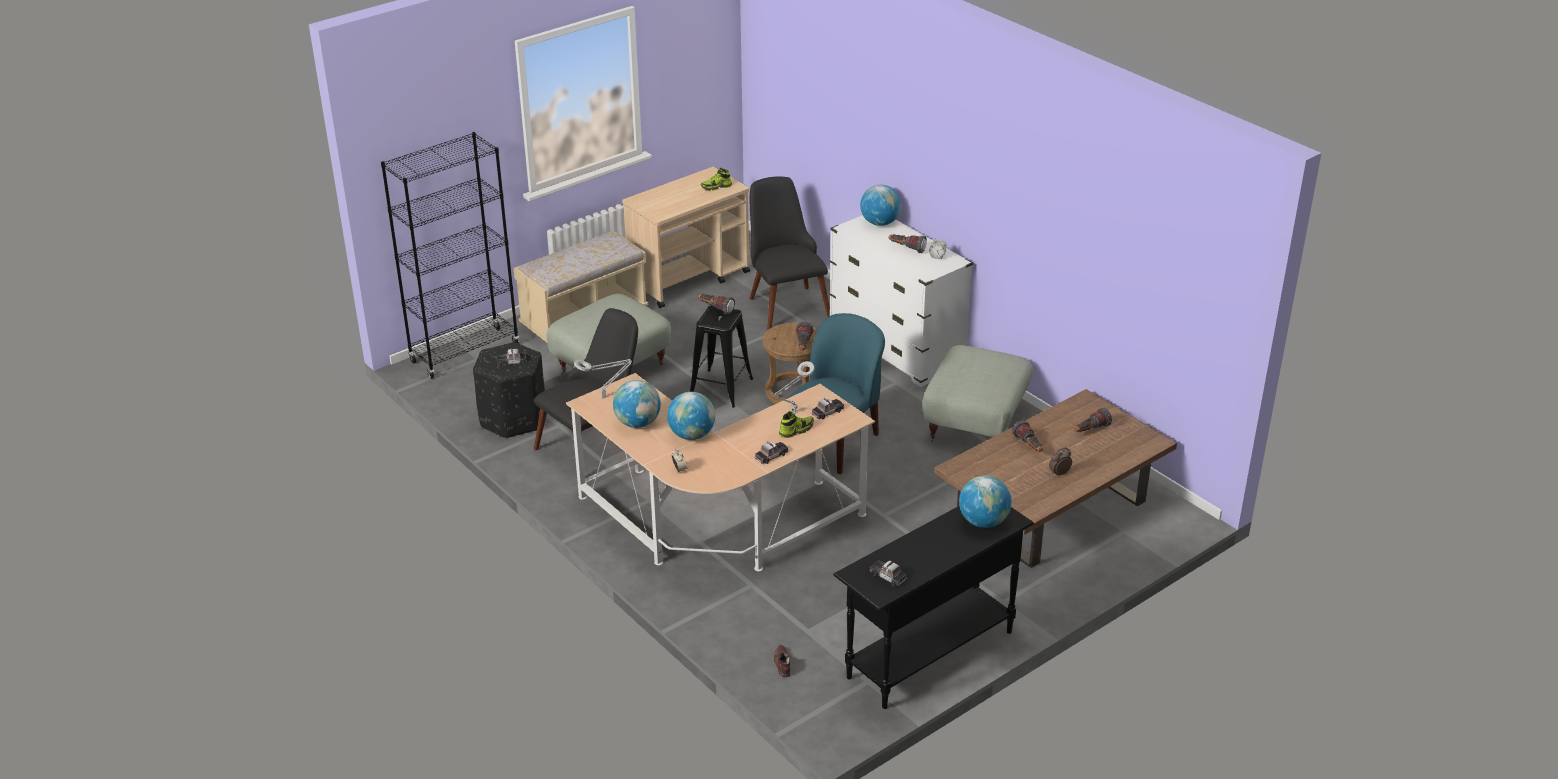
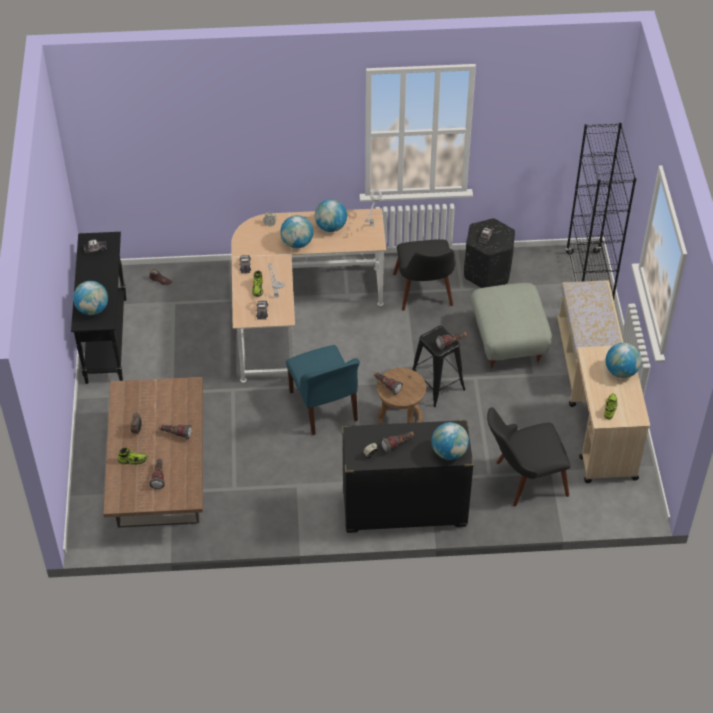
camera: 125 degrees right, 15 degrees up
black chair [750,176,830,330] -> black chair turned 150 degrees clockwise [487,407,570,506]
white dresser [830,215,973,387] -> black dresser [342,420,474,533]
grey ottoman [922,345,1033,442] -> none
none -> shoe [118,447,148,465]
none -> globe [606,343,641,378]

